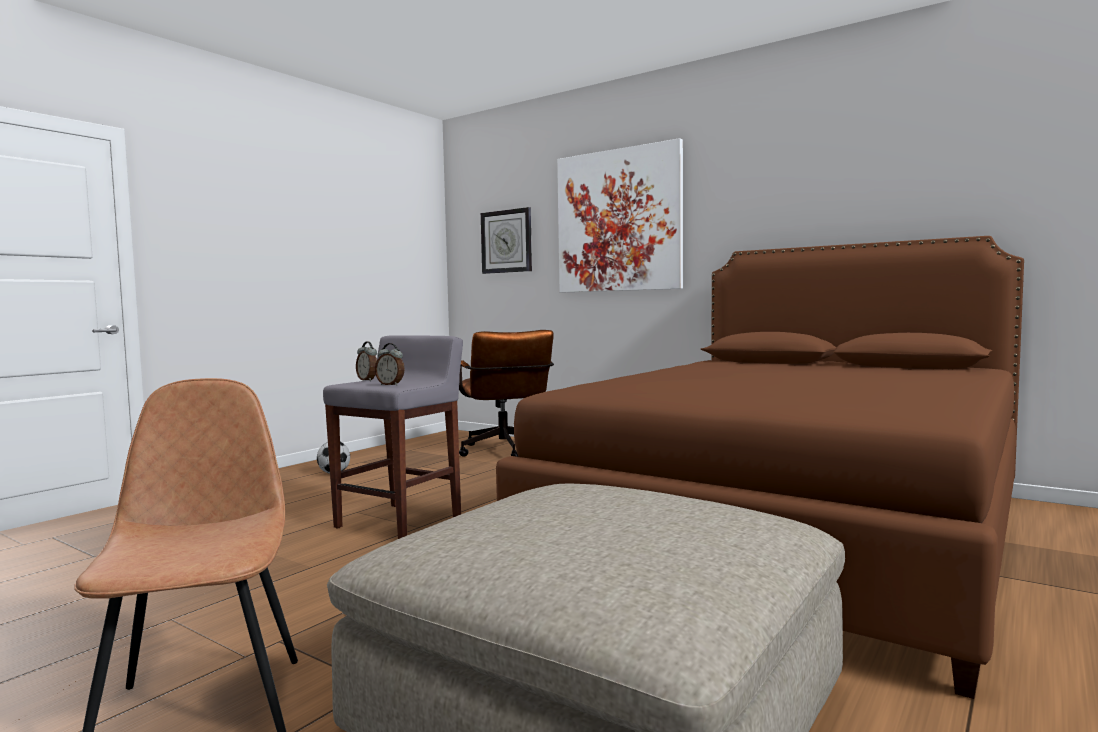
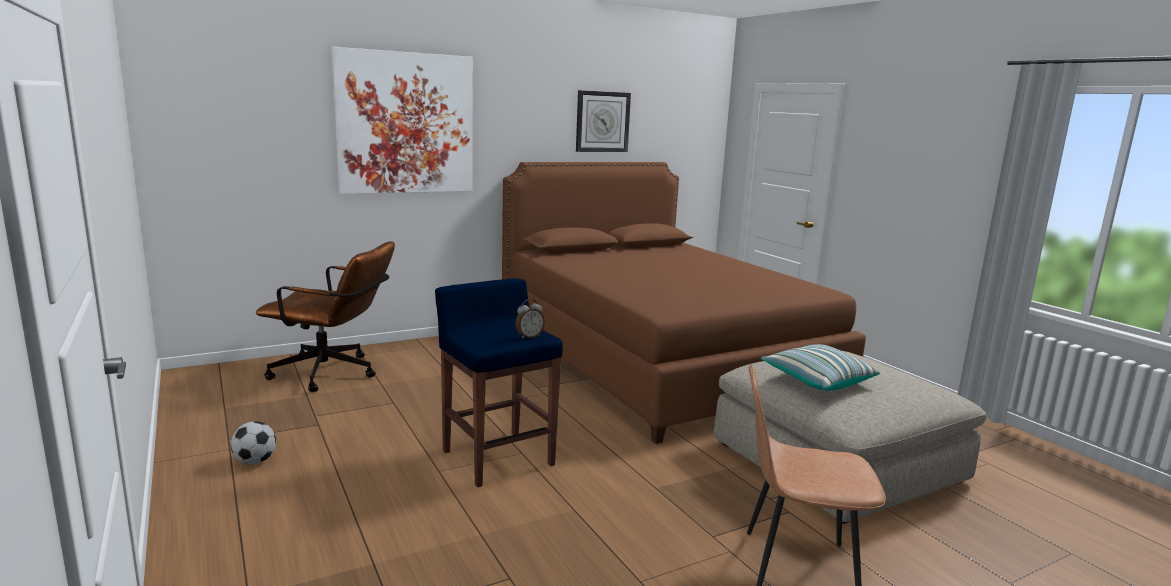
camera: 65 degrees left, 10 degrees up
grey stool [323,335,463,539] -> blue stool [435,278,563,487]
alarm clock [356,341,377,381] -> none
wall clock [481,207,532,274] -> wall clock moved to [576,90,631,152]
none -> pillow [761,344,880,391]

